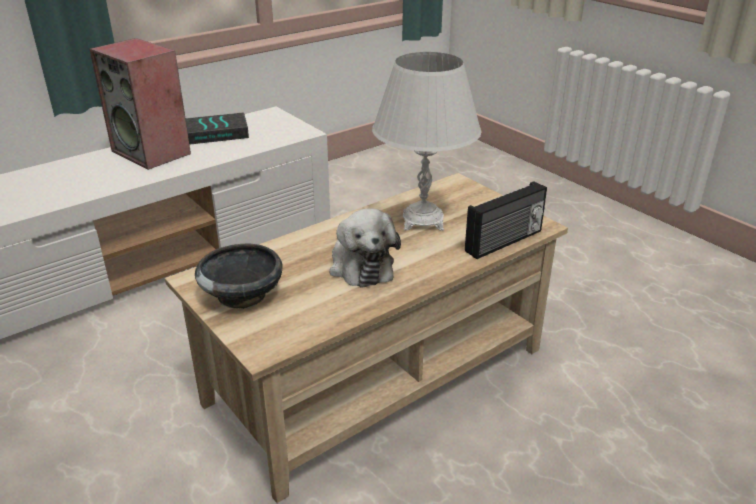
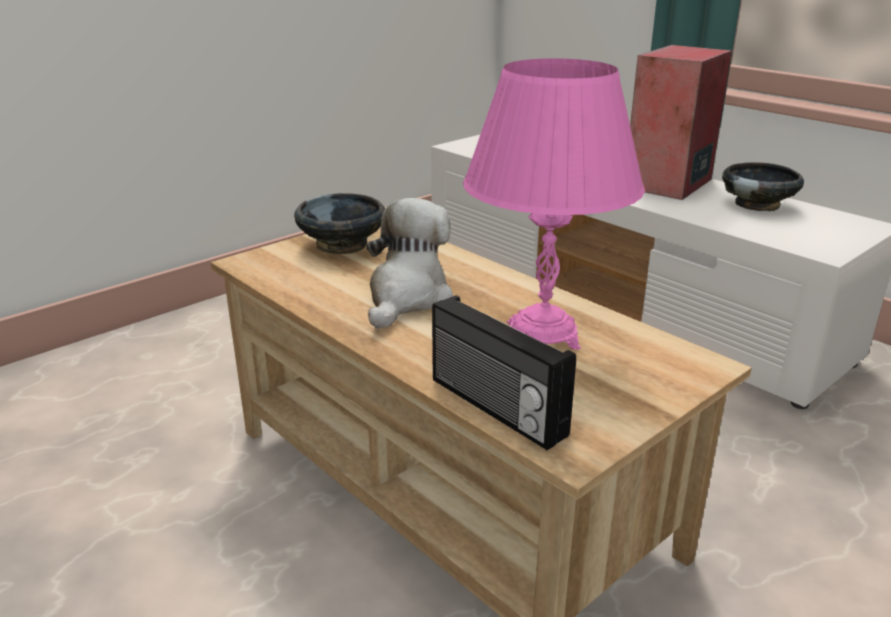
camera: 85 degrees right, 5 degrees down
book [186,113,249,145] -> black bowl [722,162,804,211]
plush toy [329,209,401,288] -> plush toy turned 135 degrees clockwise [367,198,453,329]
white table lamp [372,52,481,231] -> pink table lamp [463,58,645,350]

